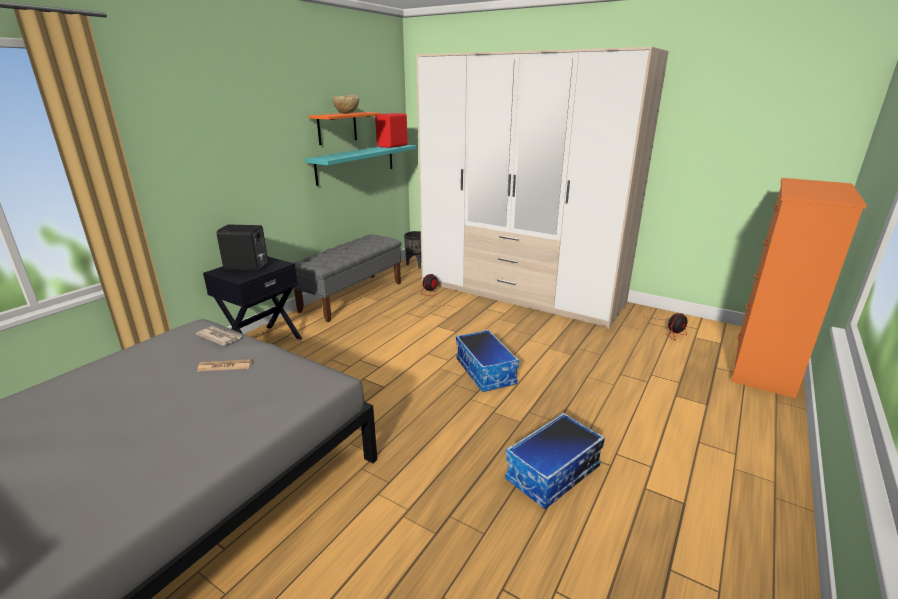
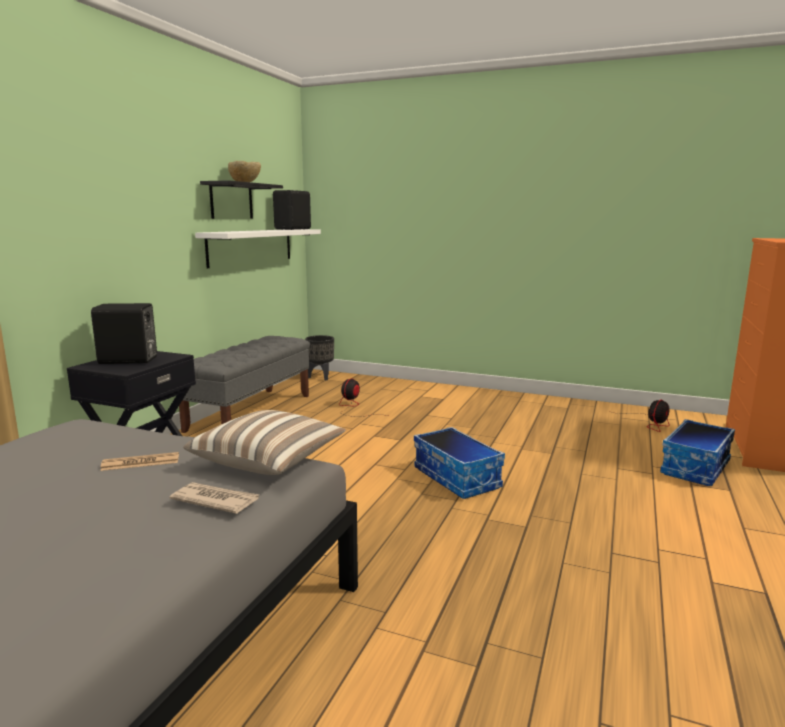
camera: 10 degrees left, 10 degrees down
newspaper [196,326,241,346] -> newspaper moved to [170,482,259,514]
turquoise shelf [305,145,416,186] -> white shelf [195,229,321,268]
orange shelf [308,112,380,145] -> black shelf [200,180,283,219]
red speaker [375,113,408,148] -> black speaker [273,190,311,230]
wardrobe [416,47,669,328] -> none
storage box [505,413,605,509] -> storage box moved to [660,419,735,486]
none -> pillow [183,410,346,475]

